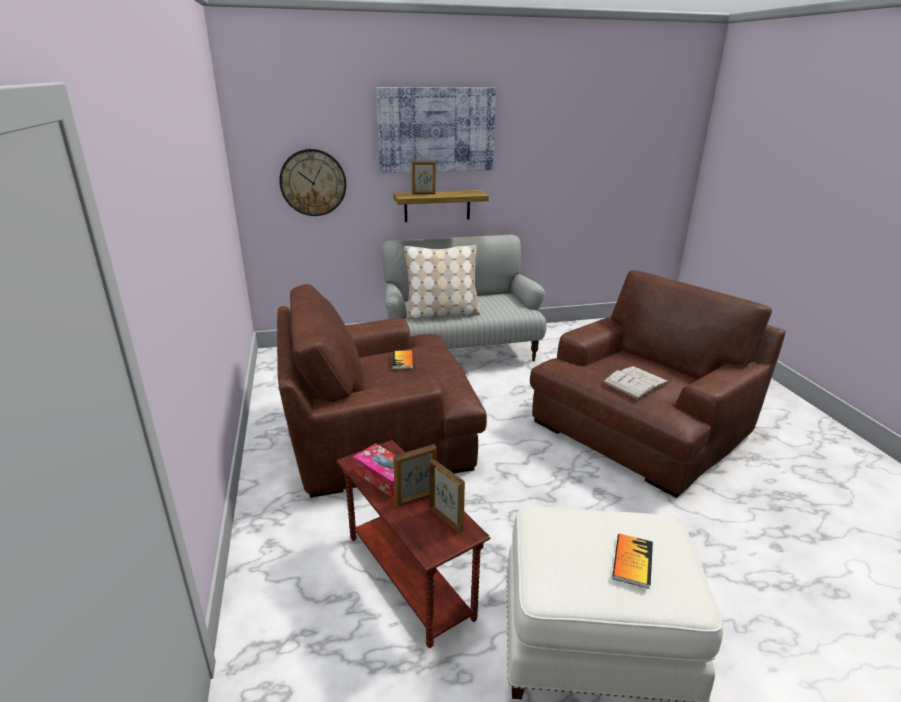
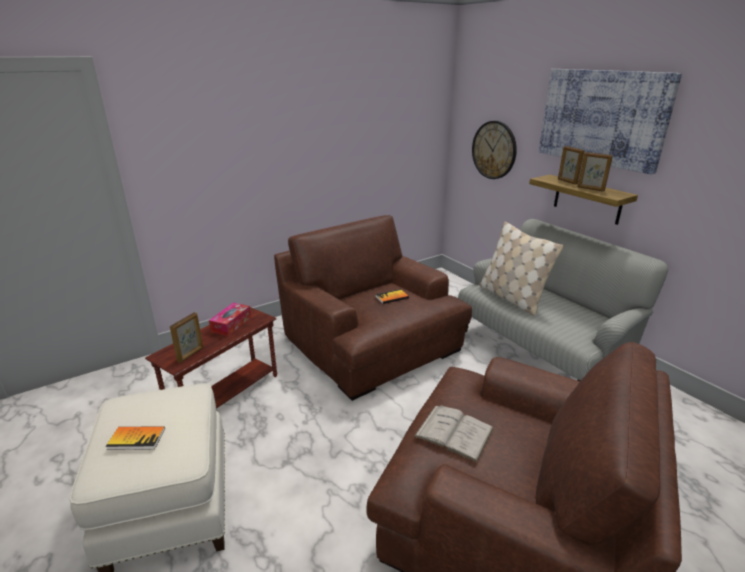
camera: 70 degrees right, 0 degrees up
picture frame [393,444,436,507] -> picture frame moved to [578,152,613,192]

